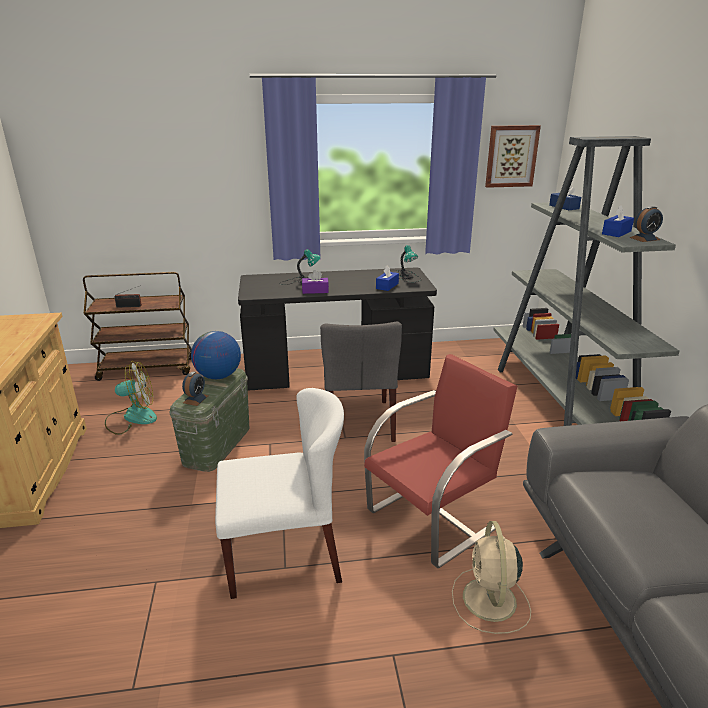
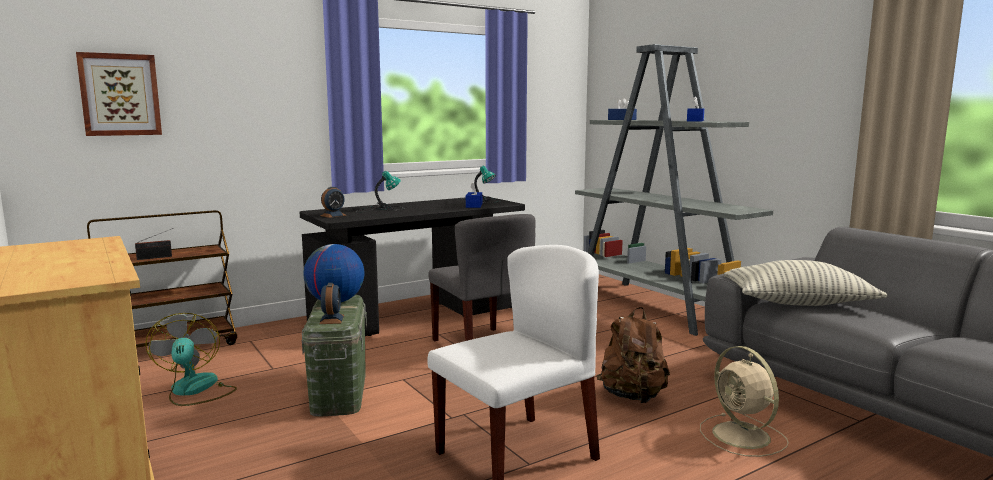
camera: 25 degrees left, 15 degrees down
fan [105,361,157,435] -> fan turned 75 degrees counterclockwise [145,313,237,406]
purple tissue box [302,270,329,294] -> none
red chair [364,354,517,568] -> brown backpack [596,307,670,403]
picture [485,125,541,188] -> picture moved to [76,52,162,136]
alarm clock [629,206,663,242] -> alarm clock moved to [321,187,347,218]
none -> pillow [724,260,887,306]

